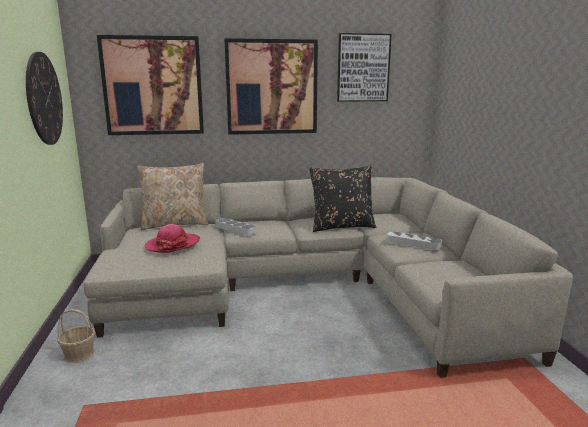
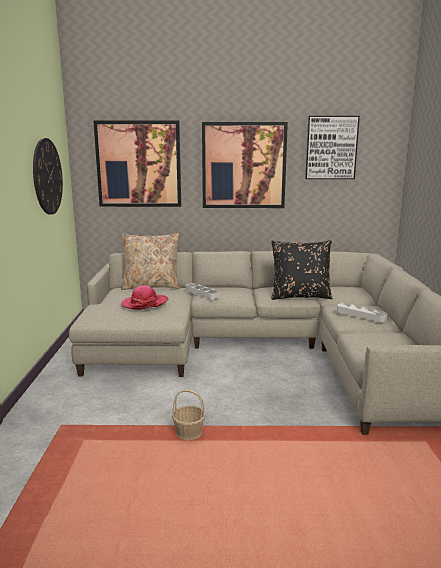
camera: 10 degrees right, 0 degrees up
basket [57,309,95,363] -> basket moved to [172,389,206,440]

